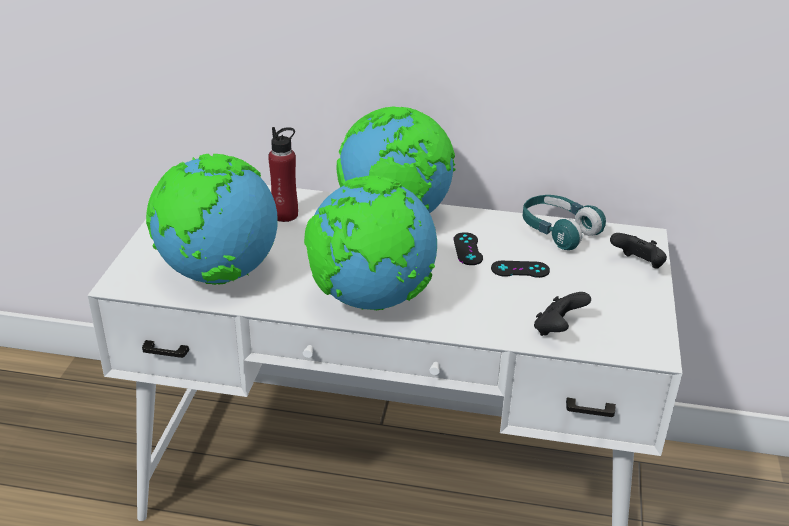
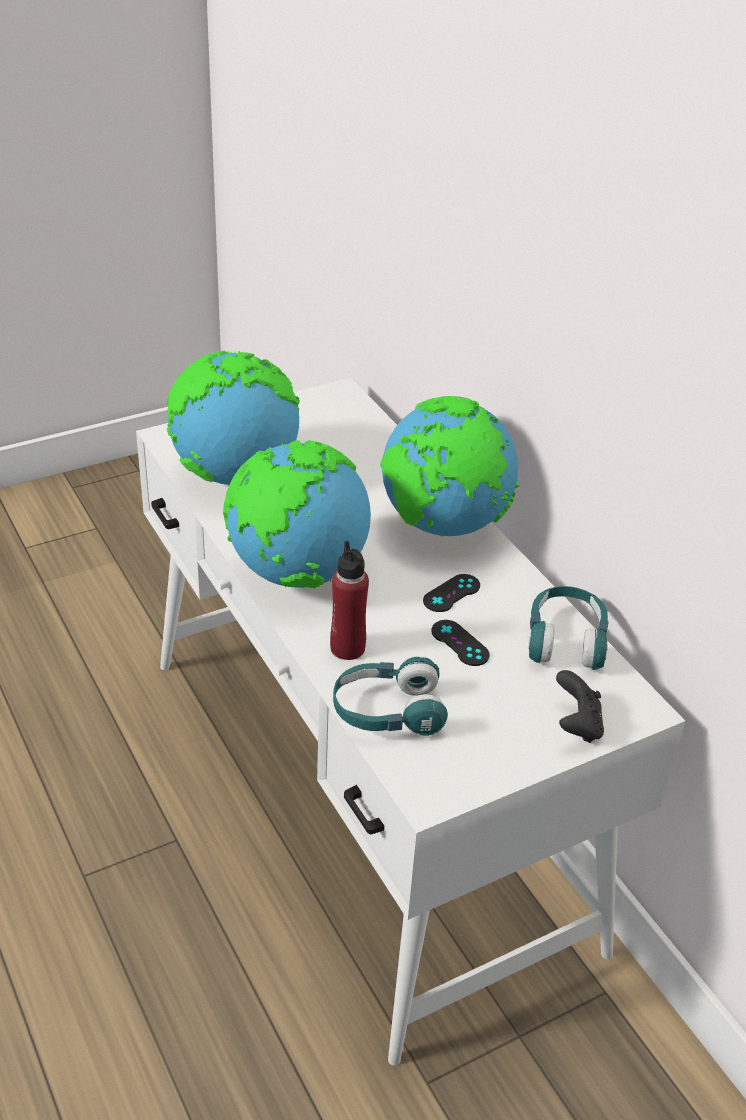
camera: 50 degrees right, 5 degrees up
red bottle [268,127,298,222] -> red bottle moved to [330,541,369,660]
black game controller [534,292,591,336] -> turquoise headphones [333,657,448,736]

